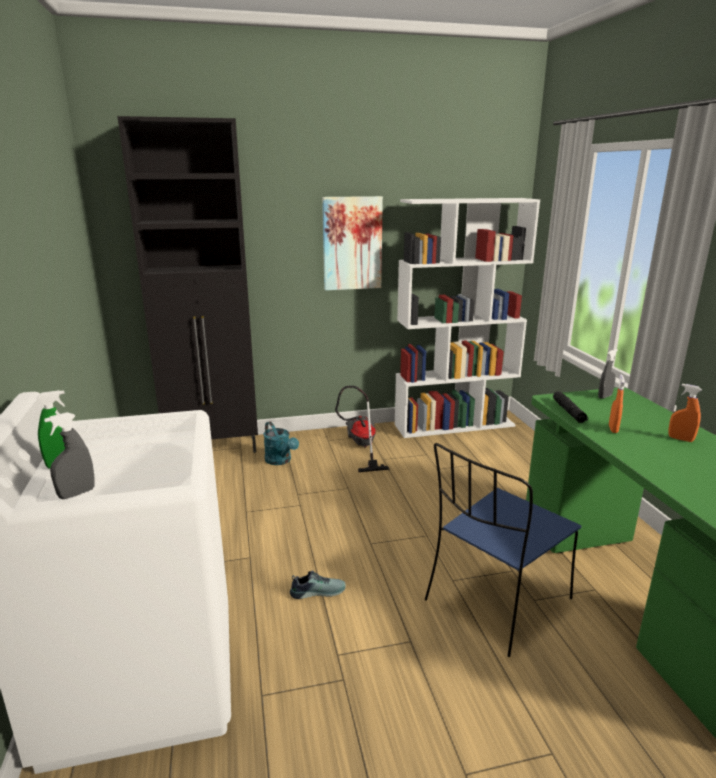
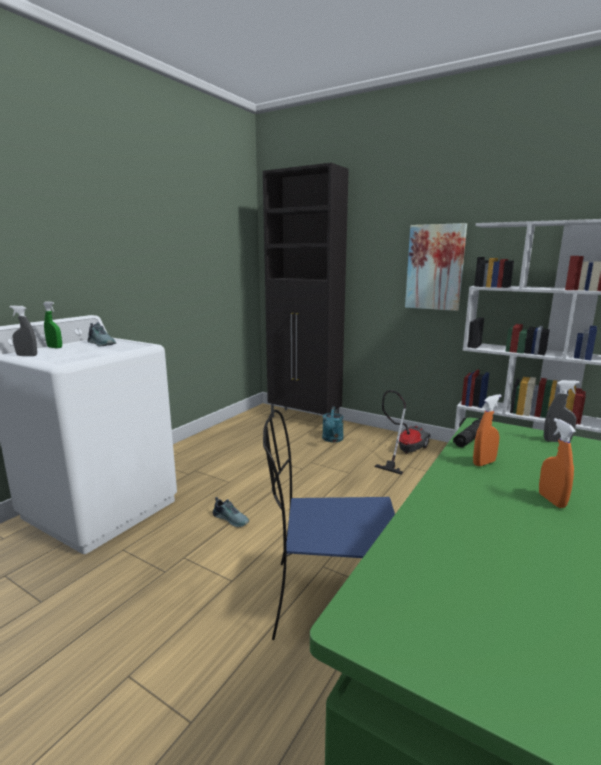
camera: 45 degrees right, 5 degrees down
none -> shoe [88,322,116,347]

